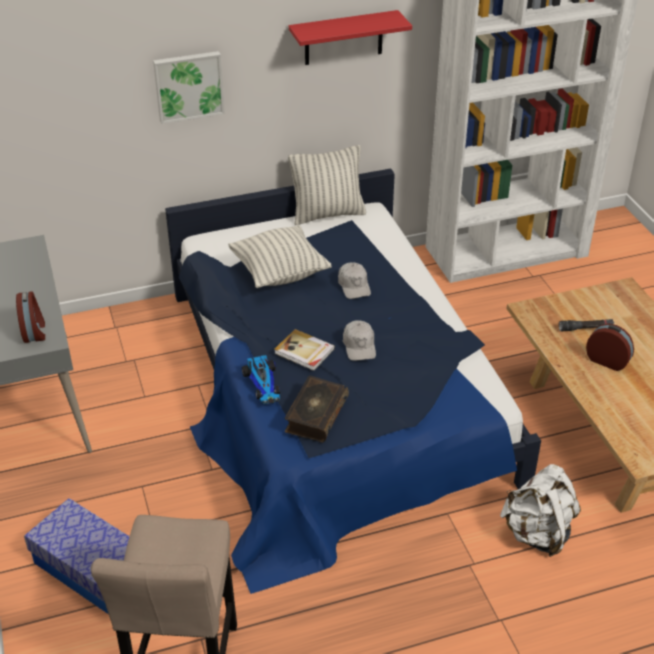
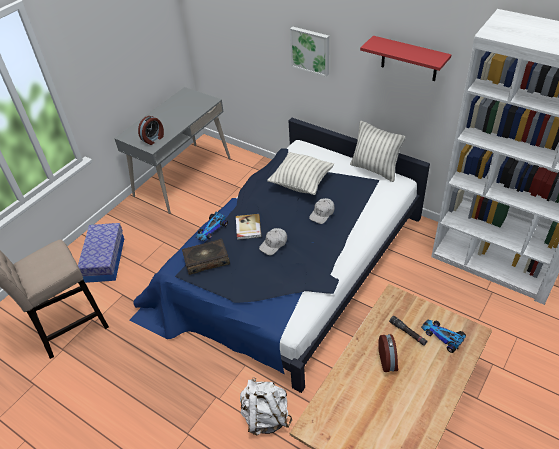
camera: 55 degrees right, 5 degrees up
none -> toy car [421,320,466,353]

